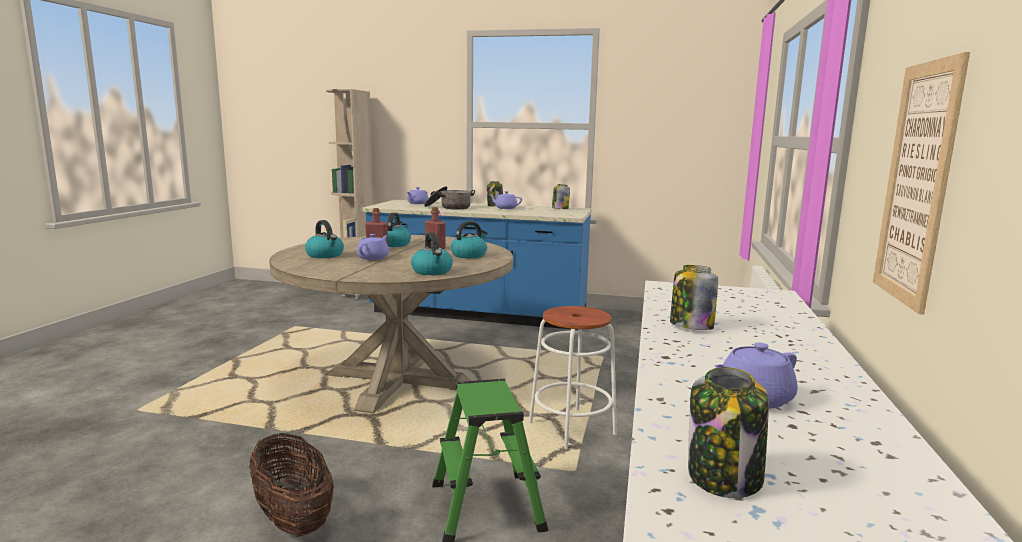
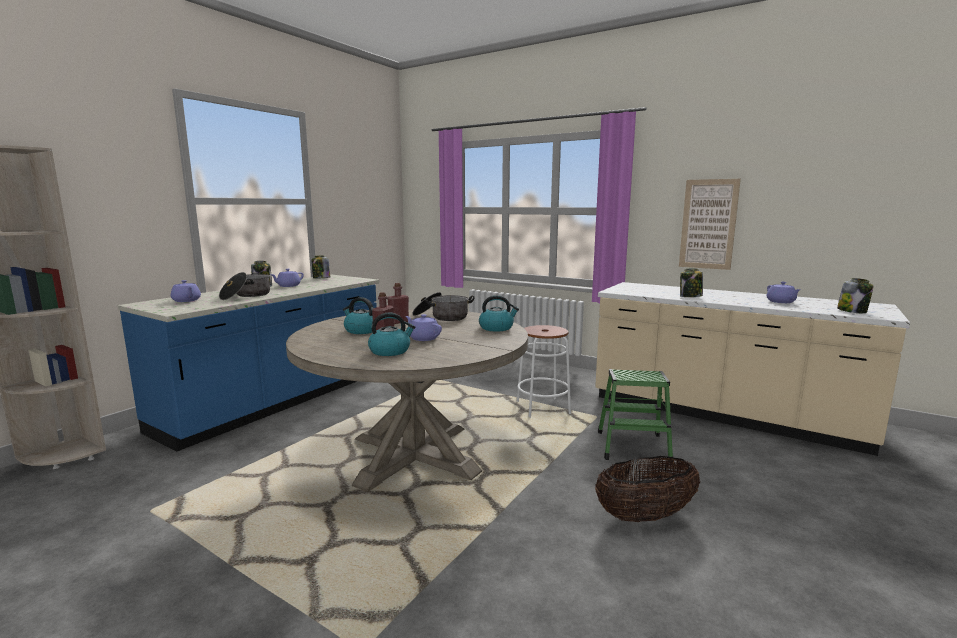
camera: 70 degrees left, 0 degrees up
kettle [451,221,488,258] -> cooking pot [412,292,474,321]

